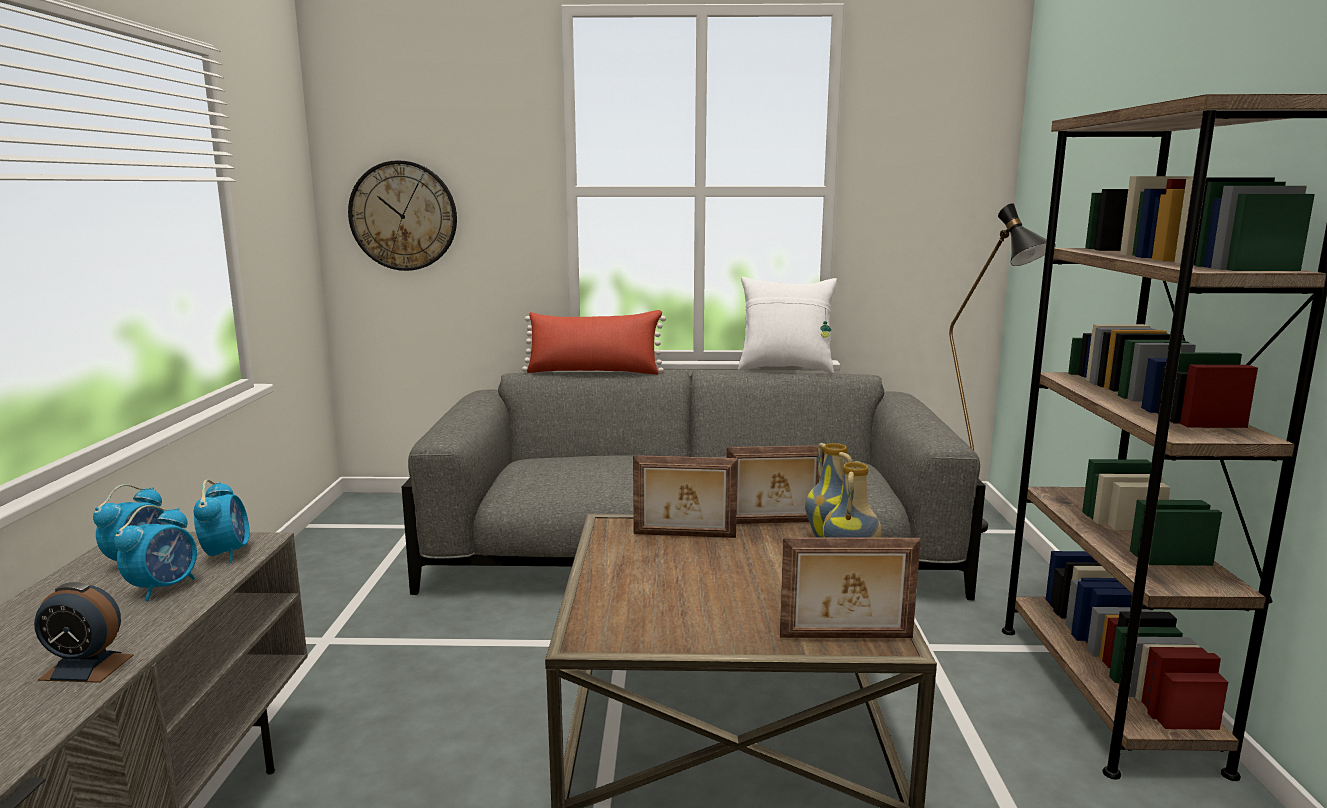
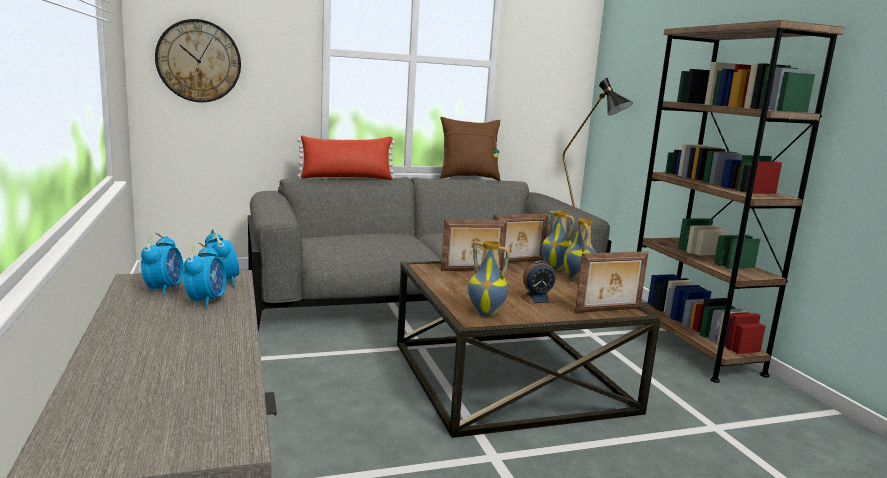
camera: 20 degrees left, 0 degrees up
alarm clock [34,582,134,683] -> alarm clock moved to [520,260,556,304]
white pillow [738,277,837,374] -> brown pillow [440,117,500,181]
none -> vase [468,241,510,317]

